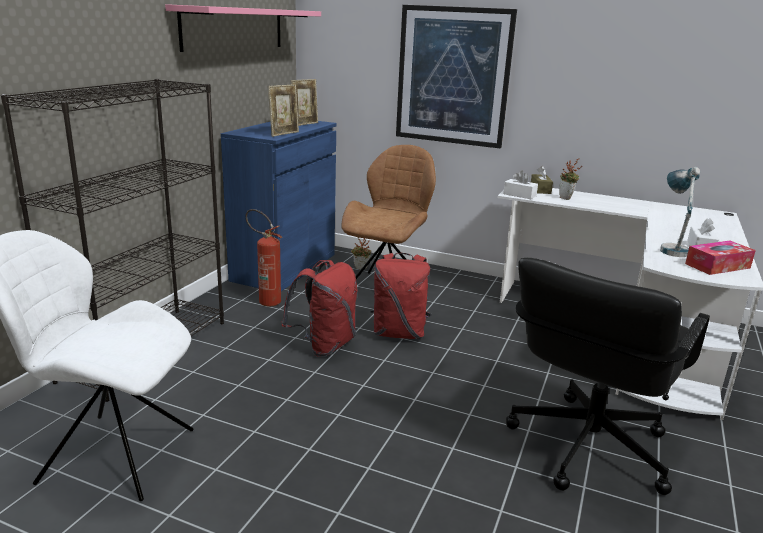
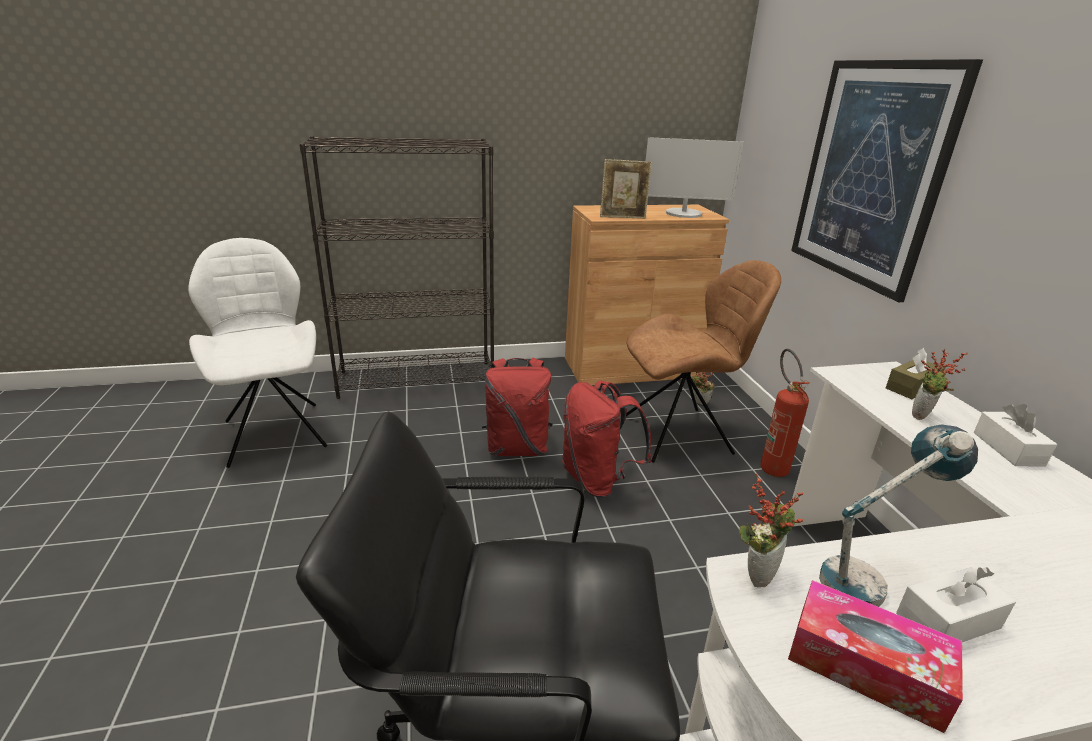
camera: 55 degrees right, 5 degrees up
pink shelf [165,4,321,52] -> none
blue cabinet [221,121,336,291] -> brown cabinet [565,205,729,385]
fire extinguisher [245,209,282,306] -> fire extinguisher moved to [760,349,810,477]
picture frame [290,79,318,126] -> monitor [646,137,743,218]
white tissue box [503,171,538,199] -> white tissue box moved to [974,404,1057,467]
none -> potted plant [739,474,804,588]

